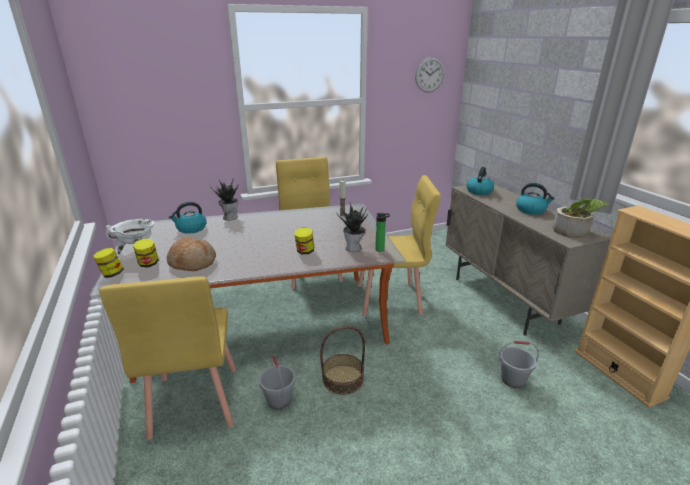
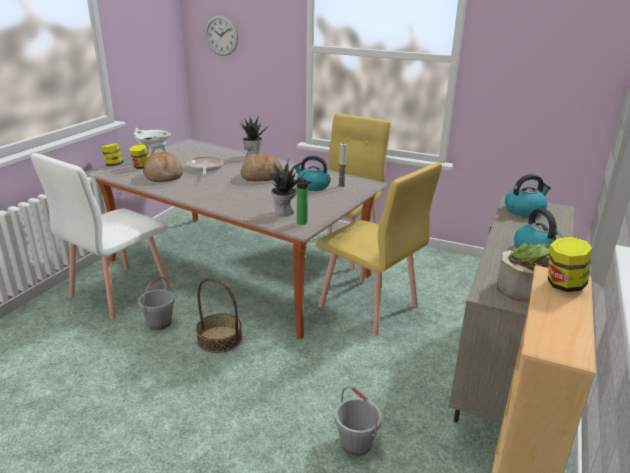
camera: 45 degrees right, 0 degrees up
yellow chair [99,277,236,440] -> white chair [31,153,170,319]
kettle [169,202,207,234] -> kettle moved to [294,156,331,191]
jar [294,227,314,254] -> jar moved to [548,237,592,292]
wall clock [415,57,444,93] -> wall clock moved to [205,15,239,56]
none -> frying pan [186,156,223,175]
none -> bread [241,154,283,181]

